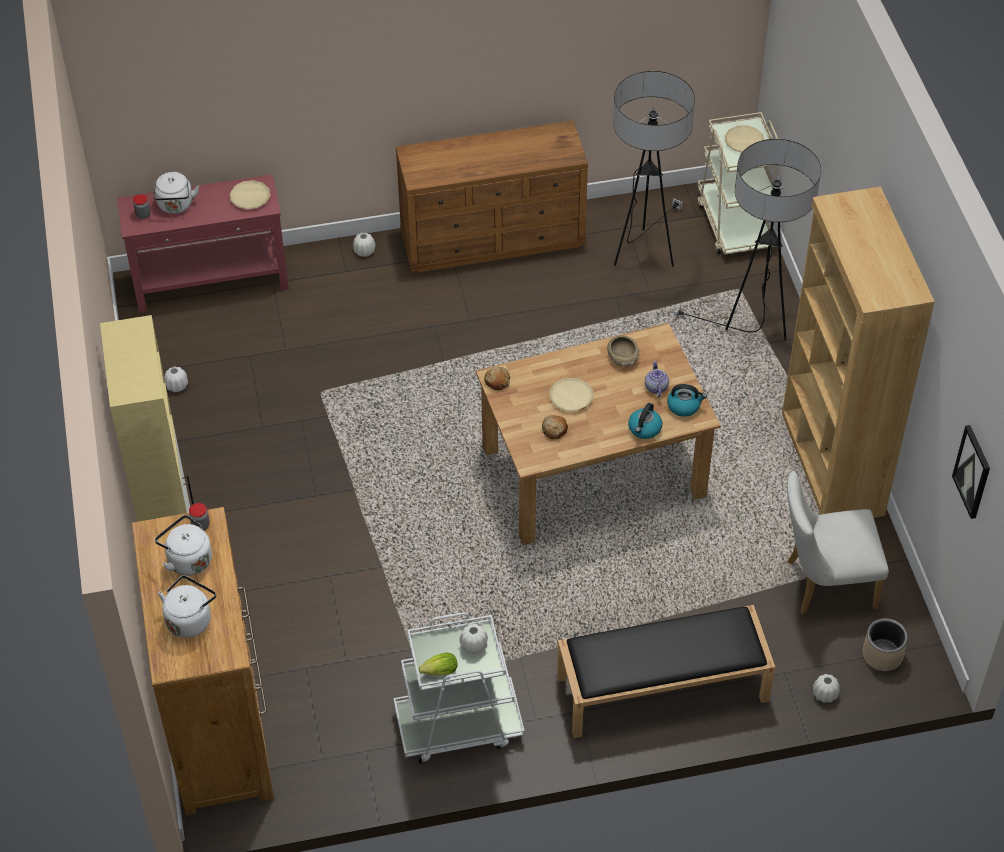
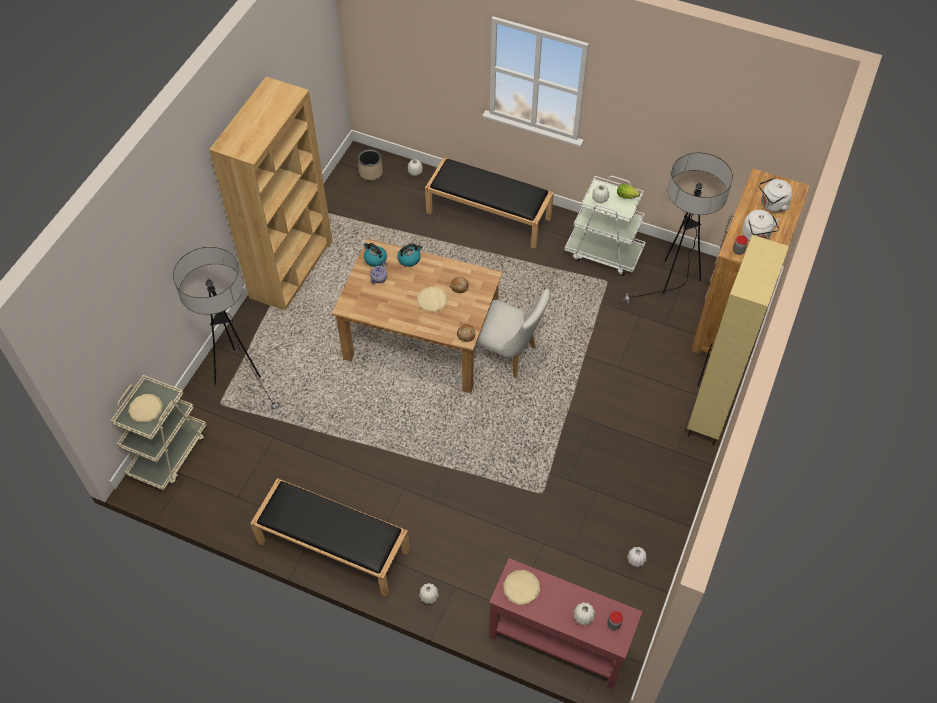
camera: 145 degrees left, 5 degrees up
white kettle [153,172,199,214] -> white vase [573,602,595,626]
brown dresser [396,120,588,272] -> black bench [250,478,410,597]
beige bowl [607,335,639,367] -> none
floor lamp [613,71,695,267] -> floor lamp moved to [622,153,733,304]
white chair [787,471,889,614] -> white chair moved to [474,289,550,378]
picture [952,425,990,519] -> none

